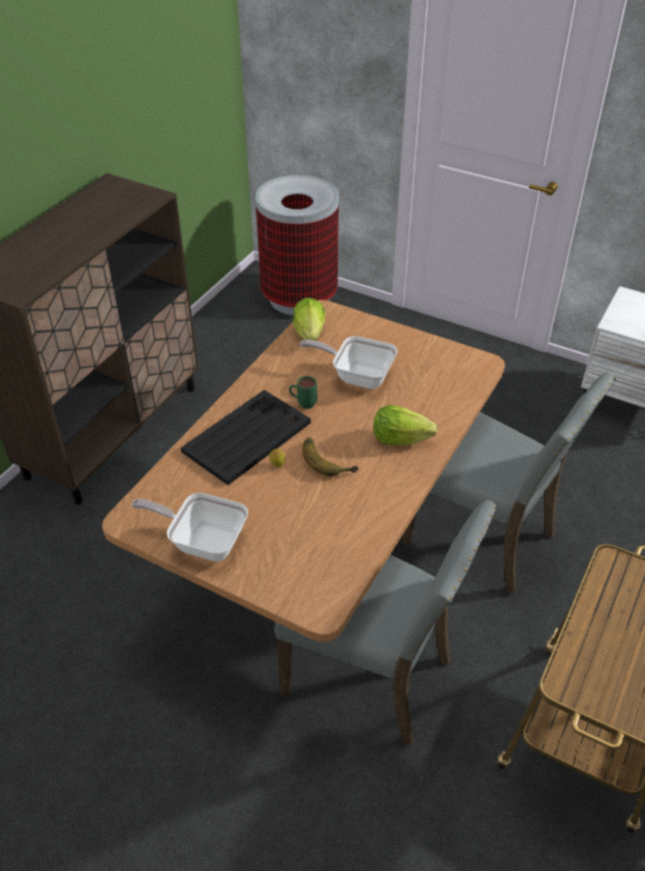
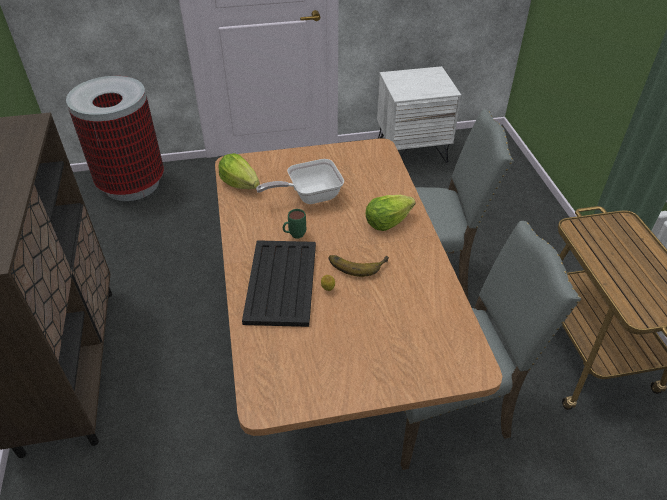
camera: 40 degrees left, 0 degrees up
frying pan [131,493,248,561] -> none

